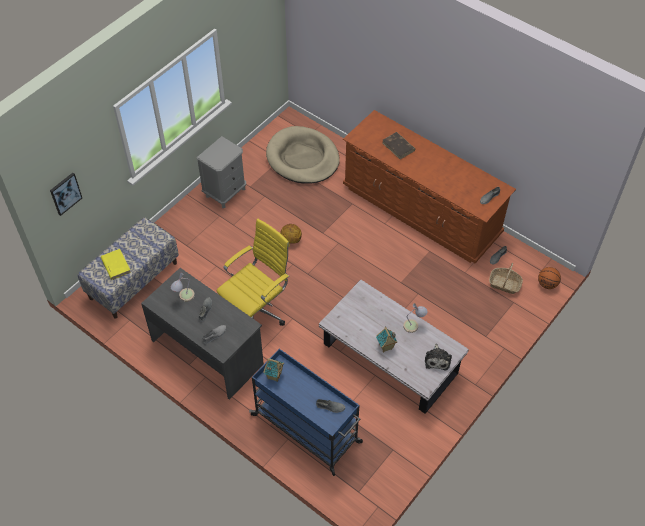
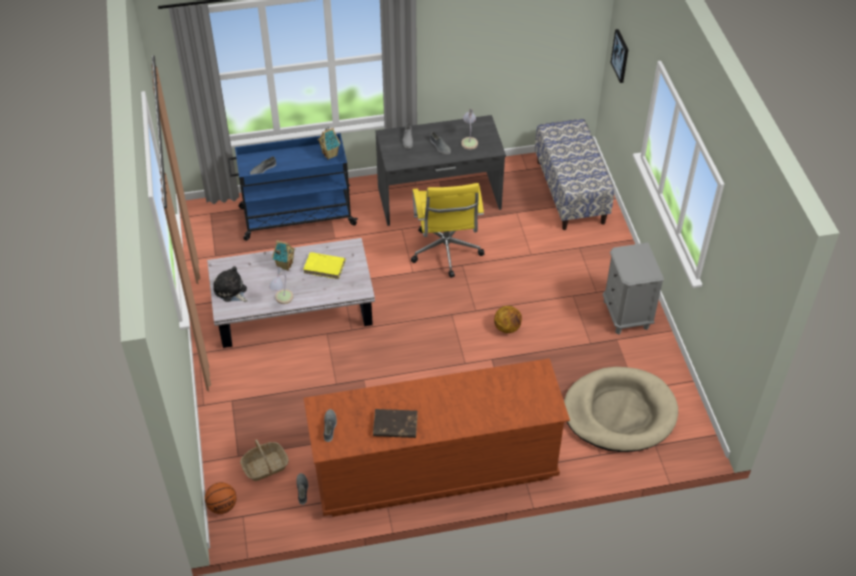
camera: 130 degrees right, 5 degrees down
yellow book [101,249,131,280] -> yellow book moved to [303,252,345,279]
brown book [383,132,415,159] -> brown book moved to [373,409,418,438]

